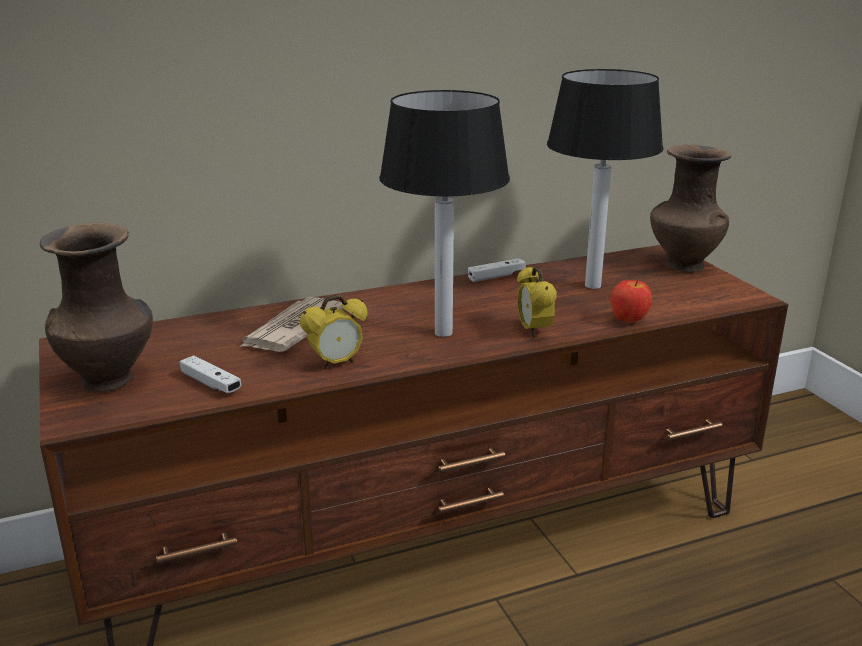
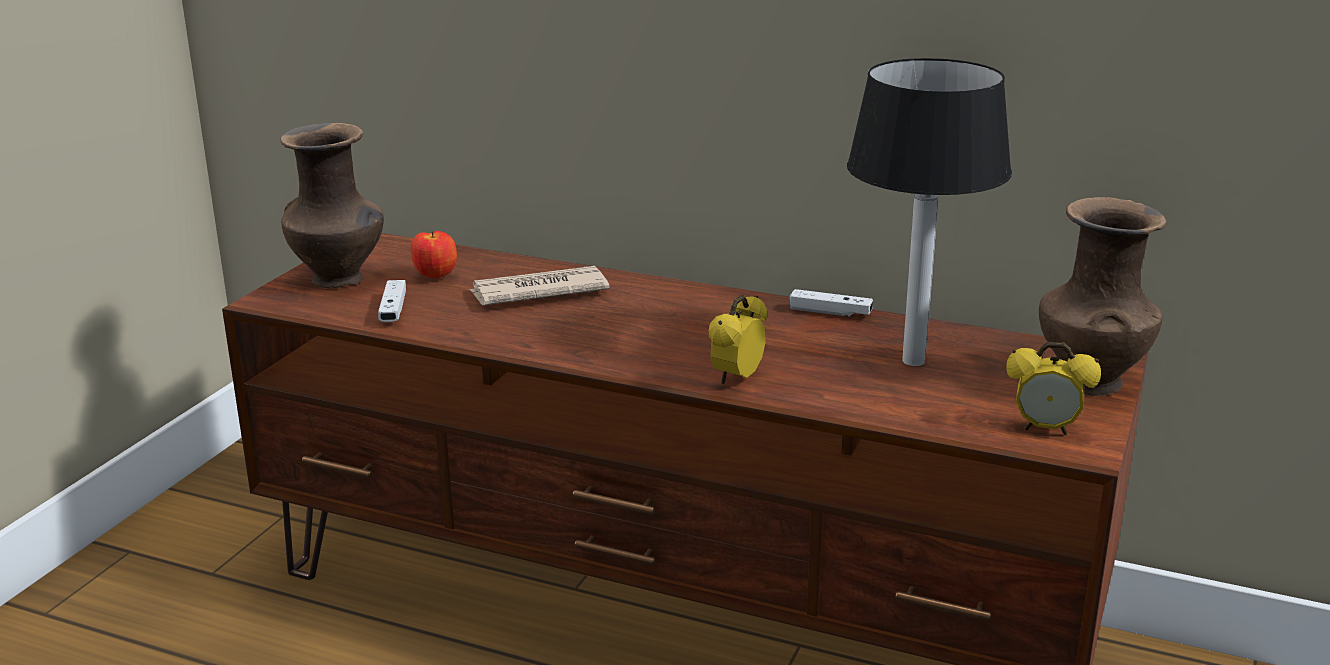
camera: 45 degrees right, 0 degrees up
alarm clock [300,294,368,369] -> alarm clock moved to [1006,342,1101,435]
table lamp [379,90,510,337] -> none
apple [610,280,652,323] -> apple moved to [411,231,457,279]

